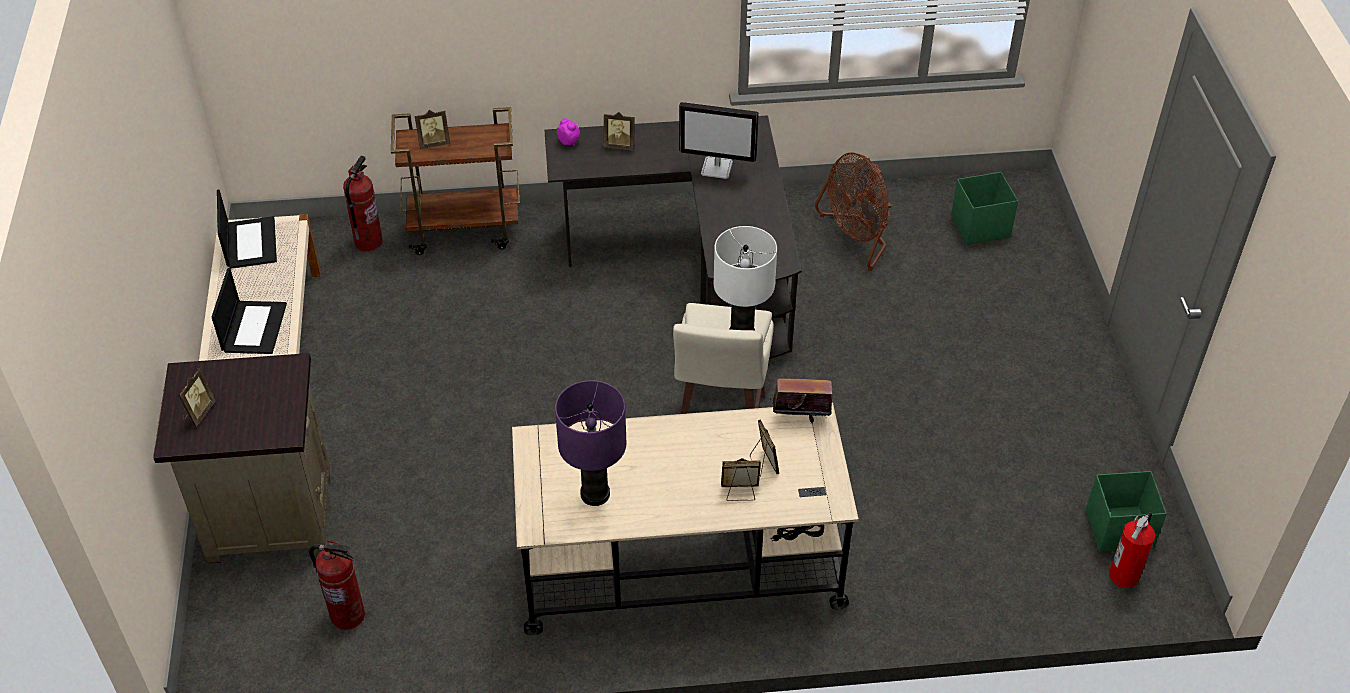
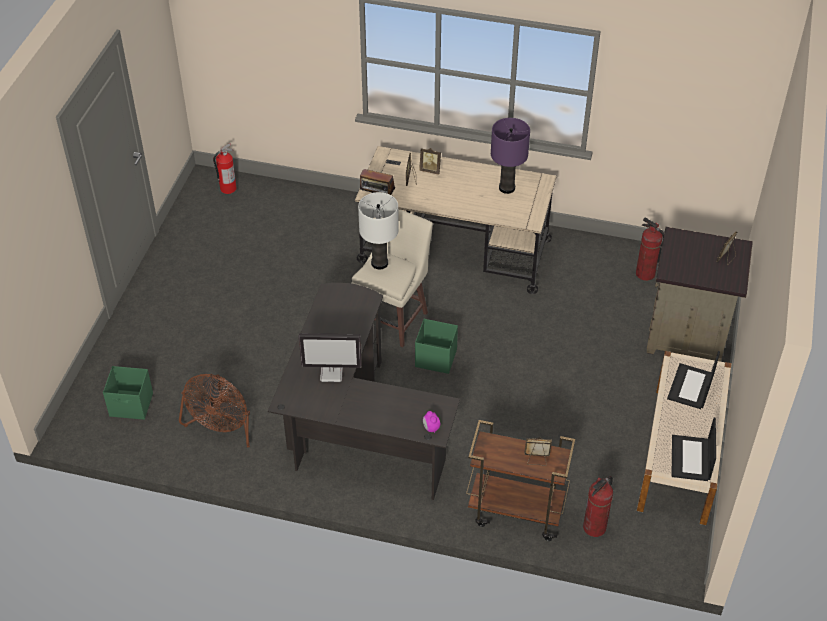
camera: 160 degrees left, 0 degrees up
picture frame [604,112,635,150] -> none
monitor [679,102,759,179] -> monitor turned 150 degrees clockwise [299,333,362,382]
brown fan [815,152,893,271] -> brown fan turned 120 degrees clockwise [179,374,250,447]
green storage box [1086,471,1167,552] -> green storage box moved to [415,319,458,374]

